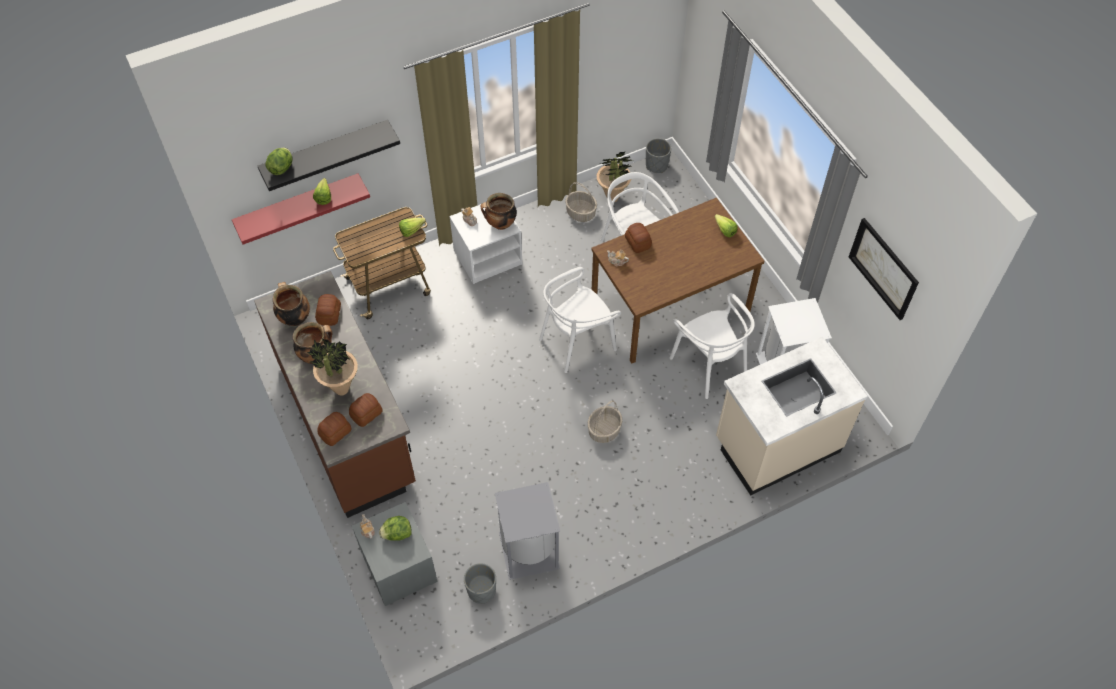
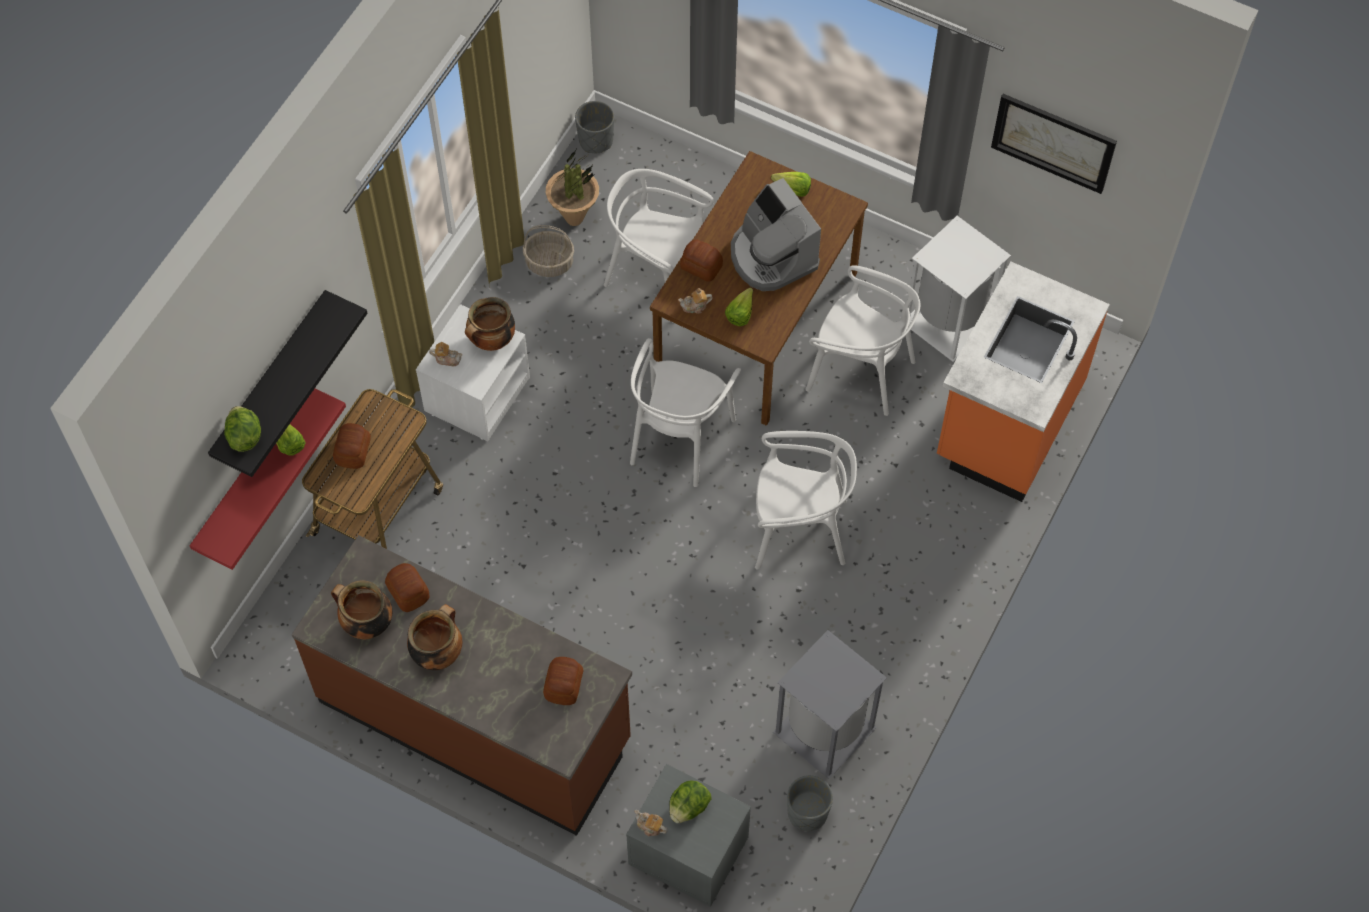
camera: 35 degrees left, 5 degrees up
potted plant [307,338,358,396] -> none
bread [317,412,352,446] -> bread moved to [333,423,371,469]
lettuce [399,218,426,237] -> lettuce moved to [725,288,753,326]
basket [588,400,622,443] -> white chair [755,431,857,570]
beige counter [716,337,867,496] -> orange counter [937,262,1110,502]
none -> coffee machine [731,178,821,291]

